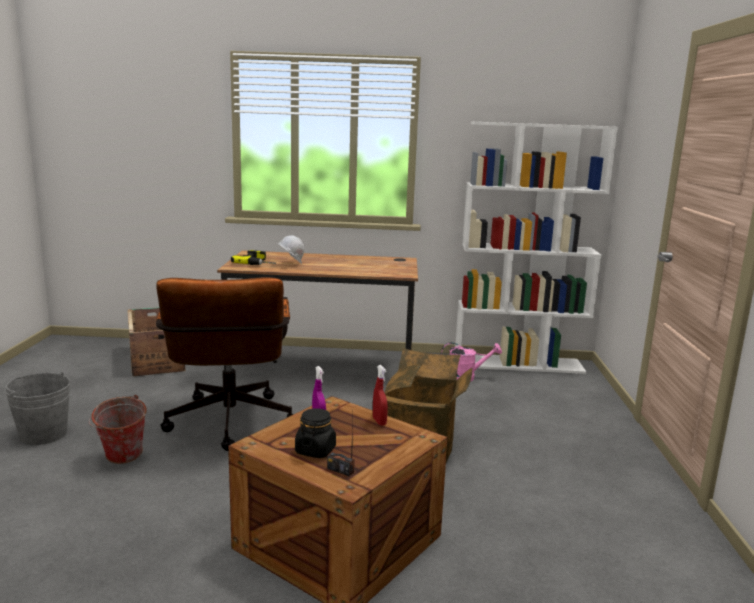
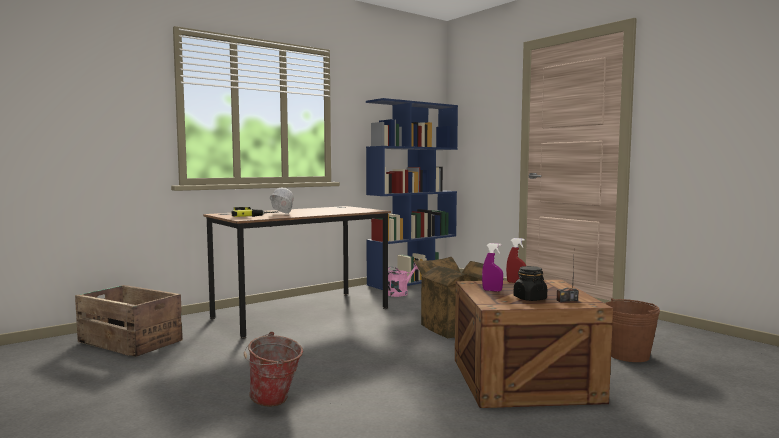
camera: 40 degrees left, 10 degrees down
grey bucket [4,372,70,445] -> none
brown office chair [156,277,293,451] -> none
white bookcase [455,122,618,374] -> blue bookcase [366,98,458,290]
none -> brown bucket [605,298,660,362]

